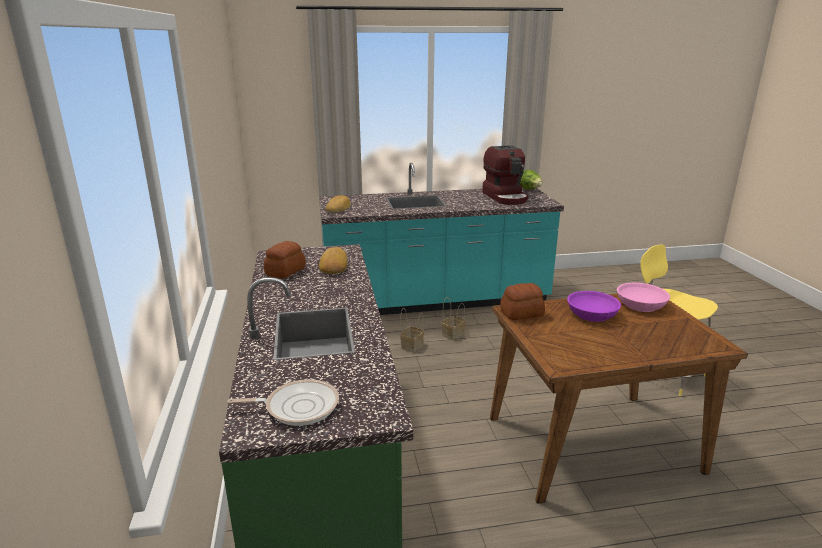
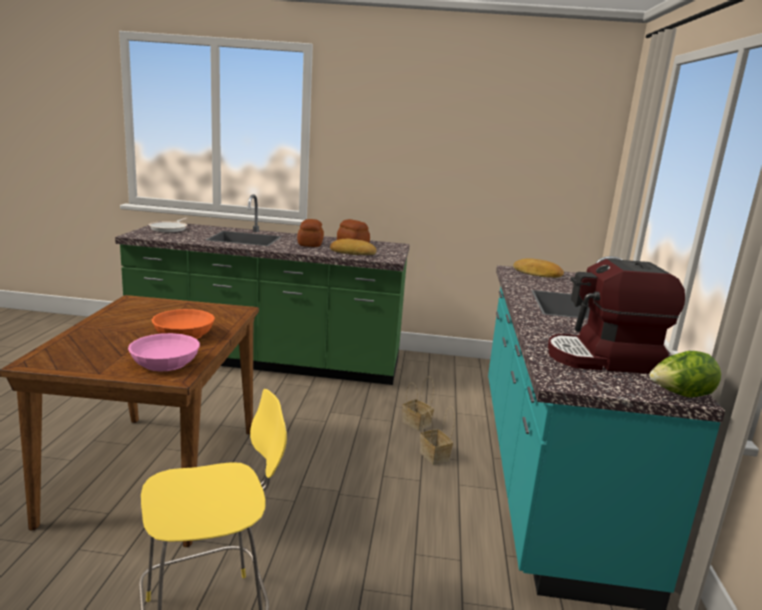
camera: 105 degrees right, 5 degrees down
bread [500,283,545,320] -> bread moved to [297,219,324,247]
purple bowl [567,291,621,322] -> orange bowl [152,309,215,339]

